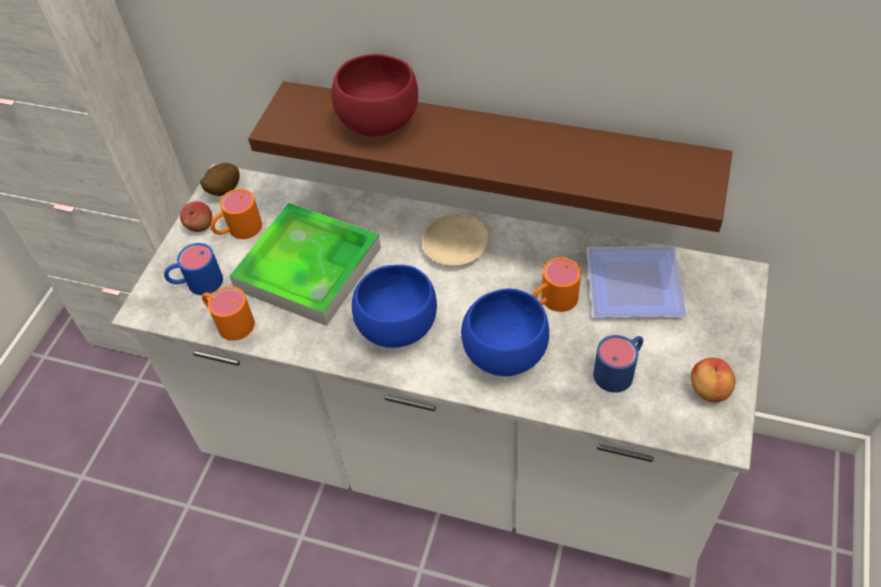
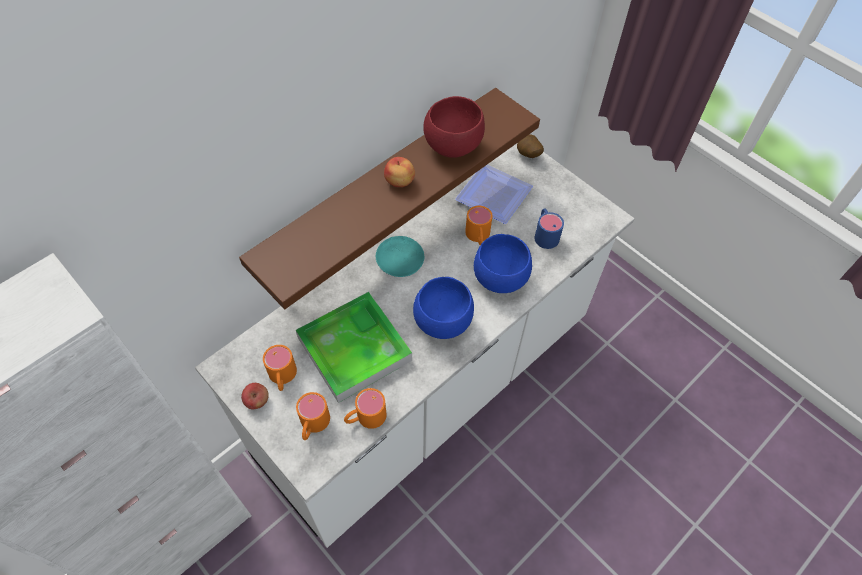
camera: 65 degrees left, 5 degrees up
blue mug [164,243,223,295] -> orange mug [296,392,330,440]
potato [200,163,240,196] -> potato moved to [517,134,544,158]
red bowl [332,54,418,136] -> red bowl moved to [423,96,485,158]
beige plate [422,214,489,266] -> turquoise plate [376,236,424,277]
apple [690,358,736,402] -> apple moved to [384,157,415,187]

